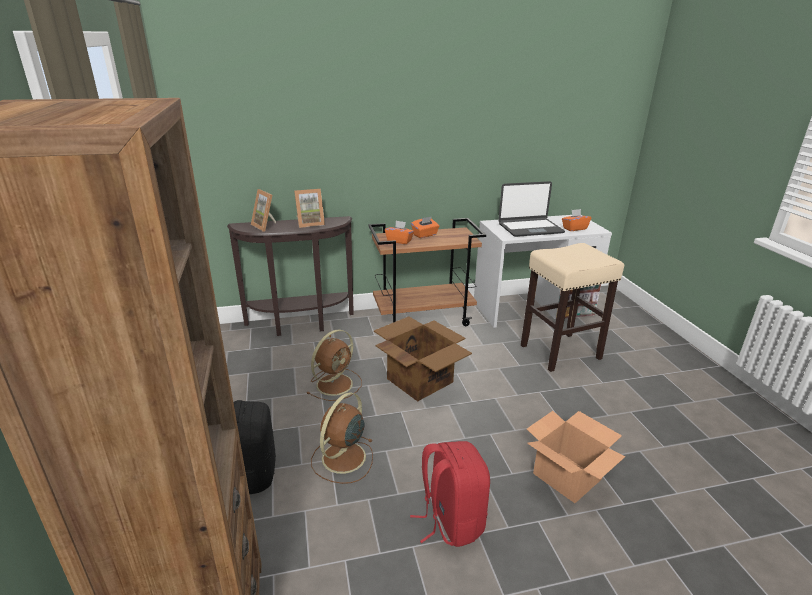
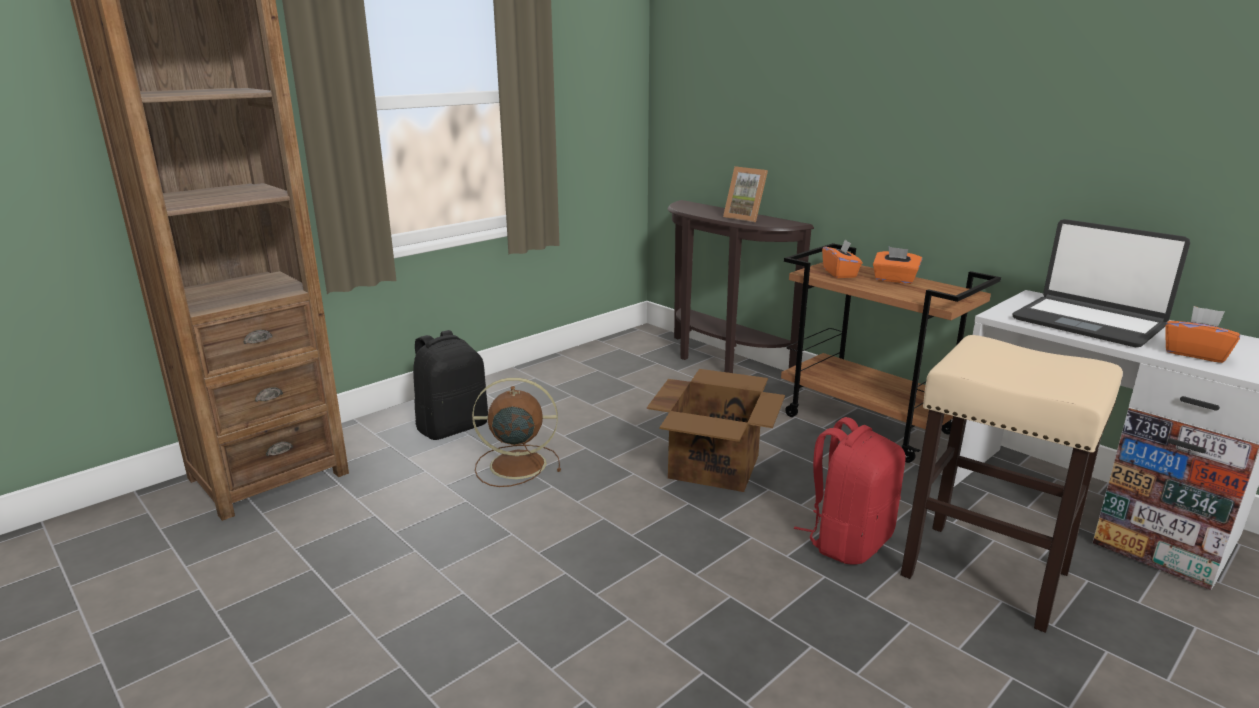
camera: 60 degrees right, 5 degrees down
picture frame [251,189,276,232] -> none
brown fan [306,330,362,401] -> none
red backpack [410,441,490,547] -> red backpack moved to [794,417,906,564]
cardboard box [527,411,626,503] -> none

